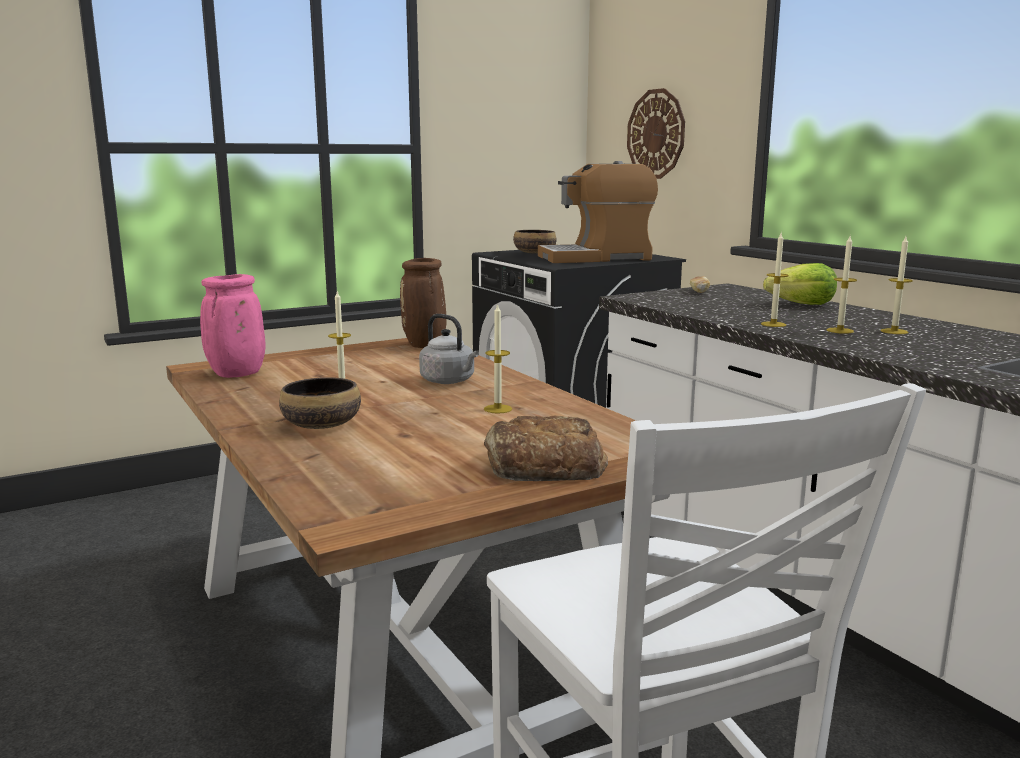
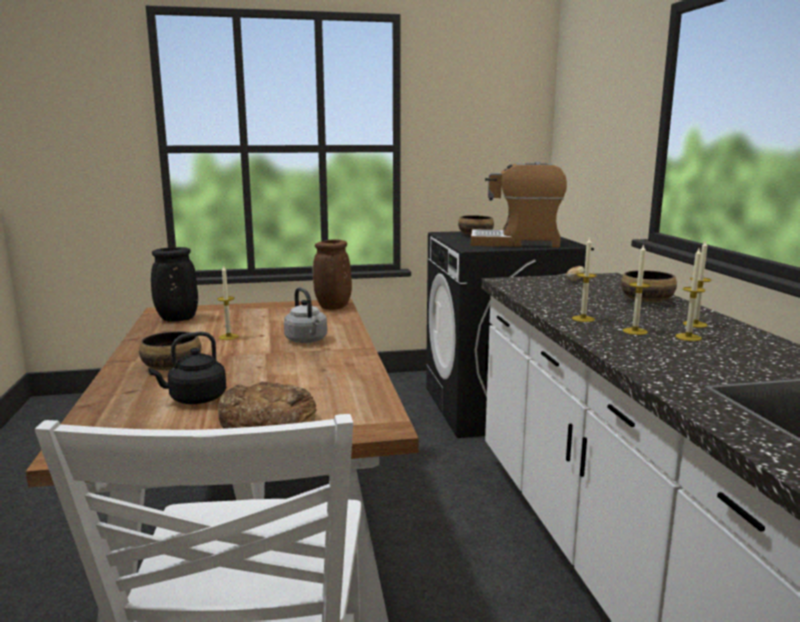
camera: 20 degrees right, 0 degrees up
pink vase [200,274,265,378] -> black vase [151,247,198,321]
candle [484,303,512,414] -> candle moved to [683,240,711,328]
wall clock [627,88,685,179] -> none
lettuce [763,263,837,305] -> bowl [621,270,677,302]
none -> black kettle [148,332,226,404]

